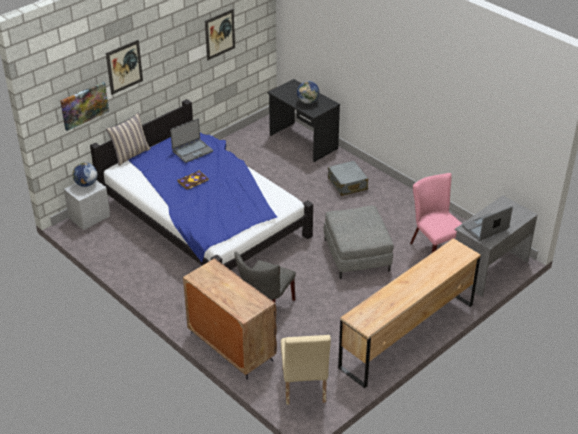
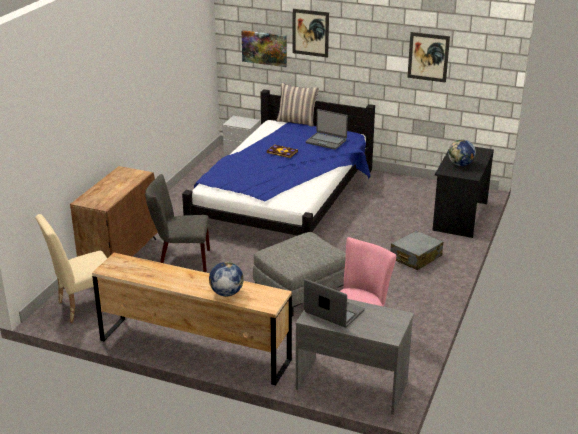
camera: 65 degrees right, 10 degrees down
globe [72,162,97,187] -> globe moved to [209,262,244,296]

